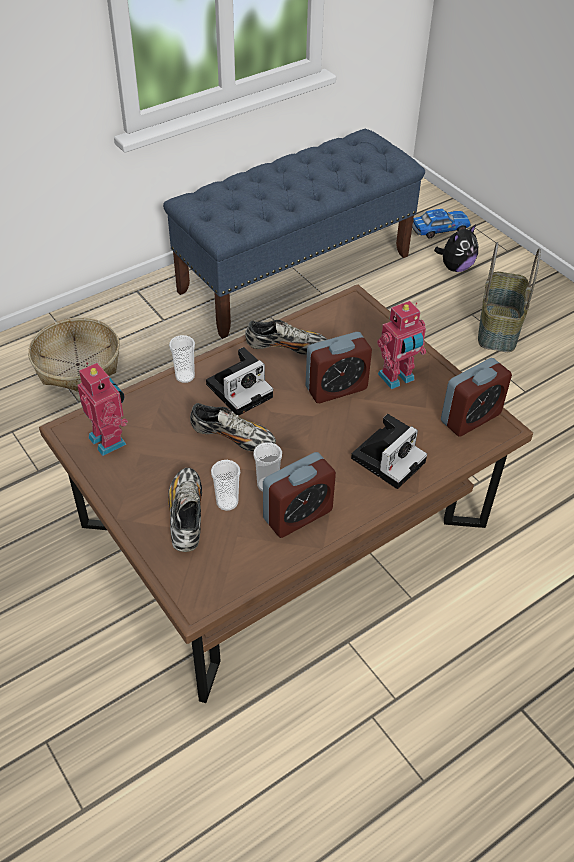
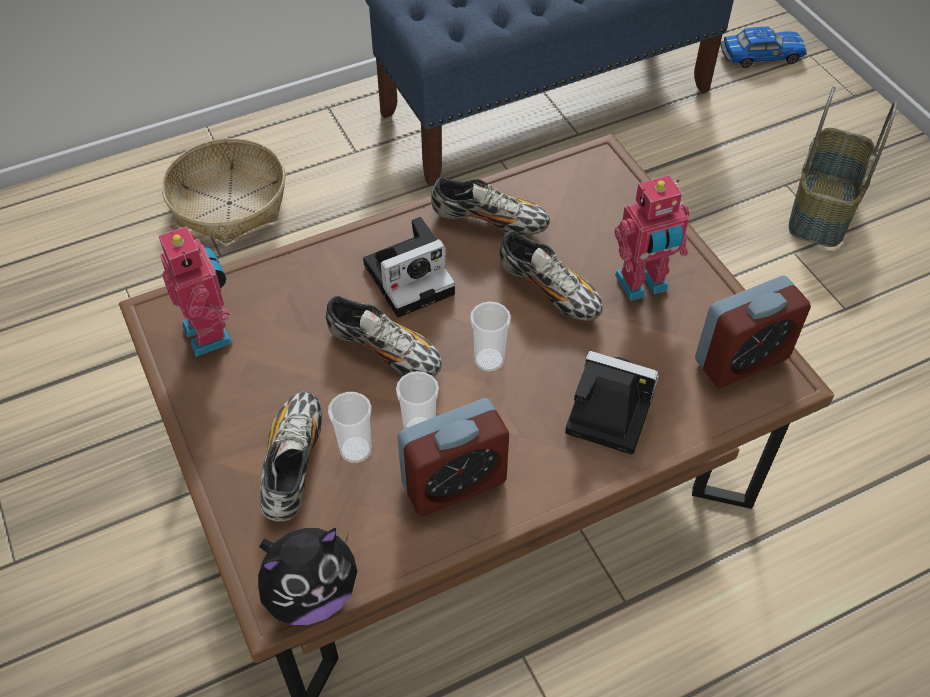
camera: 10 degrees right, 5 degrees up
cup [169,335,195,383] -> cup moved to [470,301,511,372]
alarm clock [306,332,372,403] -> shoe [499,231,603,321]
camera [351,414,427,489] -> camera turned 120 degrees counterclockwise [565,351,659,454]
plush toy [434,224,478,272] -> plush toy moved to [258,528,357,625]

